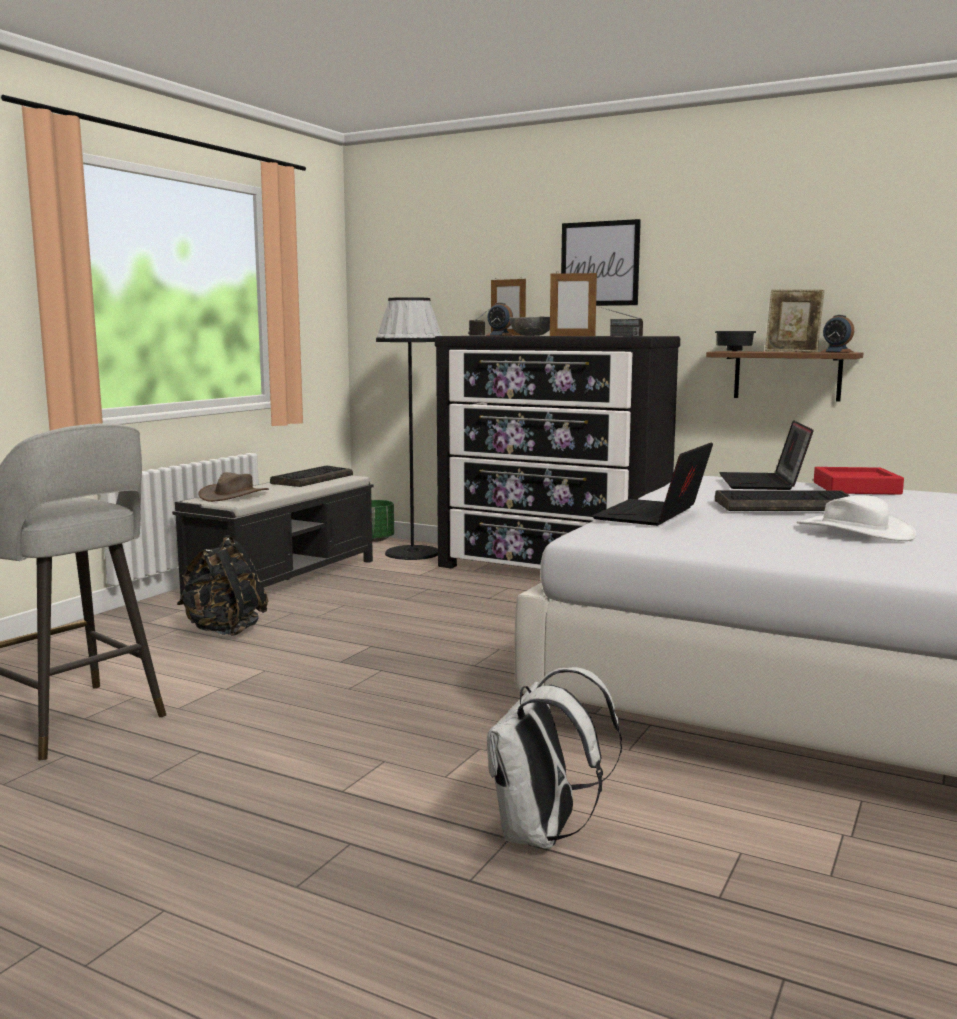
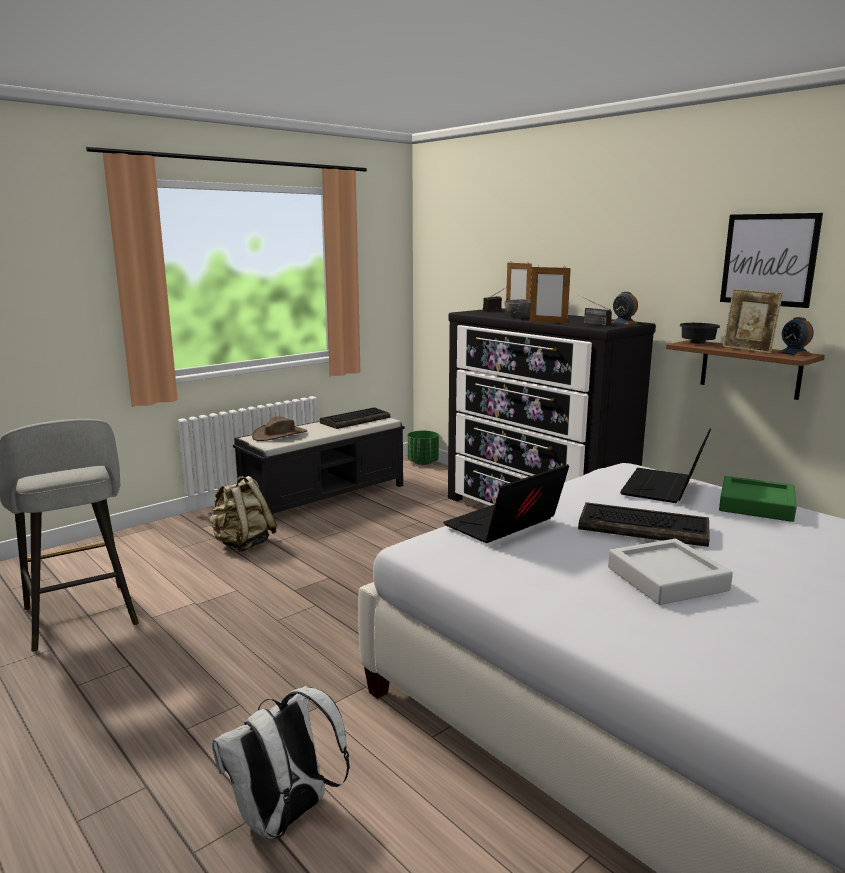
camera: 20 degrees right, 5 degrees up
black backpack [177,535,269,636] -> beige backpack [208,476,277,552]
black floor lamp [376,297,442,560] -> none
alarm clock [486,302,514,336] -> alarm clock moved to [611,292,638,325]
picture [561,219,641,306] -> picture moved to [720,213,823,308]
white hat [797,495,916,541] -> grey tray [608,539,733,605]
red tray [814,467,904,495] -> green tray [719,476,797,522]

